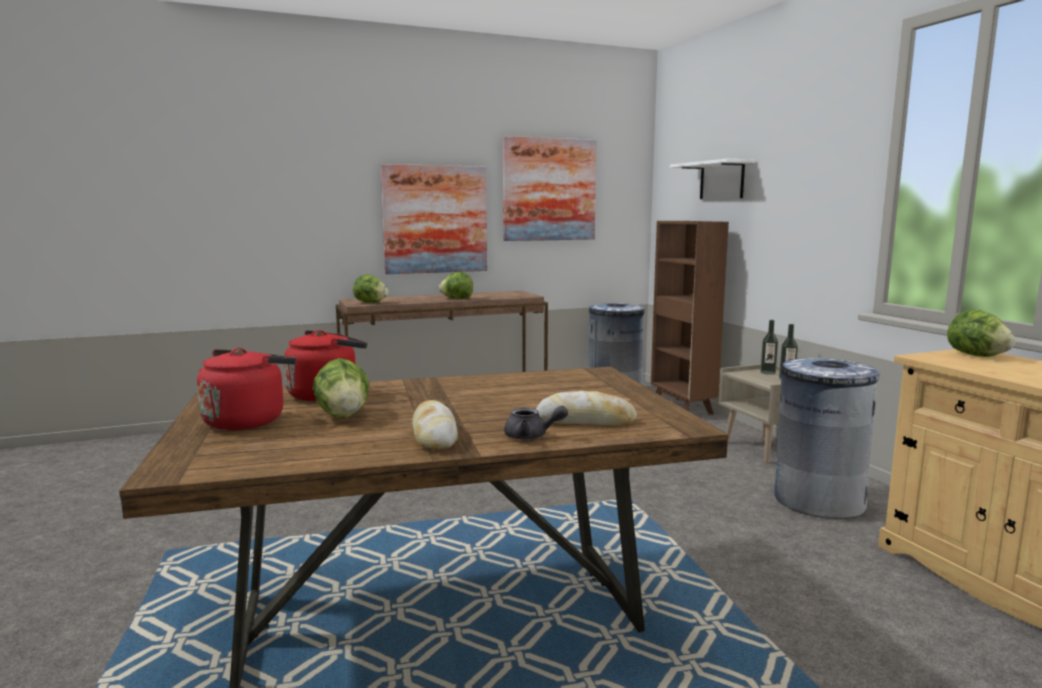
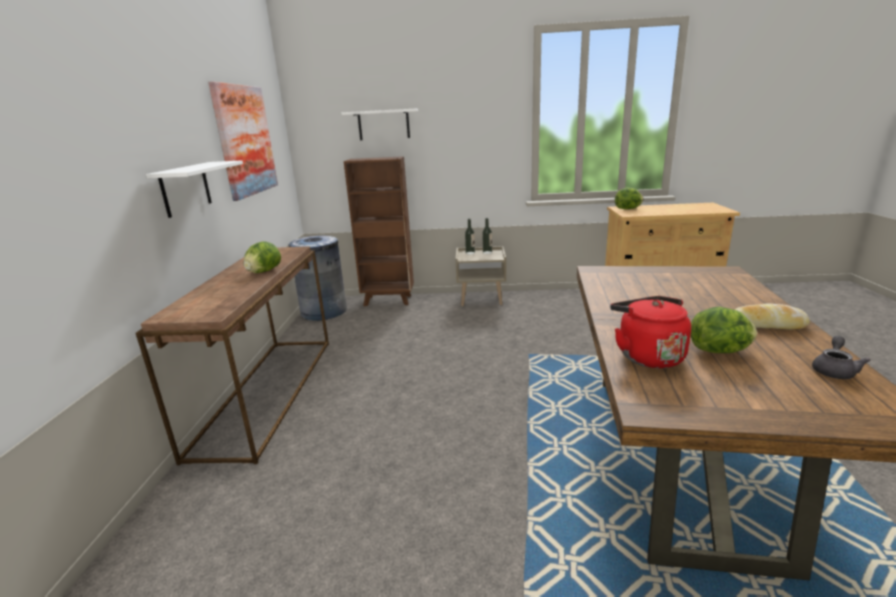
camera: 65 degrees left, 10 degrees up
red kettle [197,348,297,430] -> none
lettuce [353,274,389,303] -> none
picture [381,164,487,274] -> white shelf [146,160,243,218]
grey teapot [504,406,568,440] -> grey teapot moved to [812,336,871,379]
bread [536,391,637,426] -> none
grey trash can [774,358,880,519] -> none

